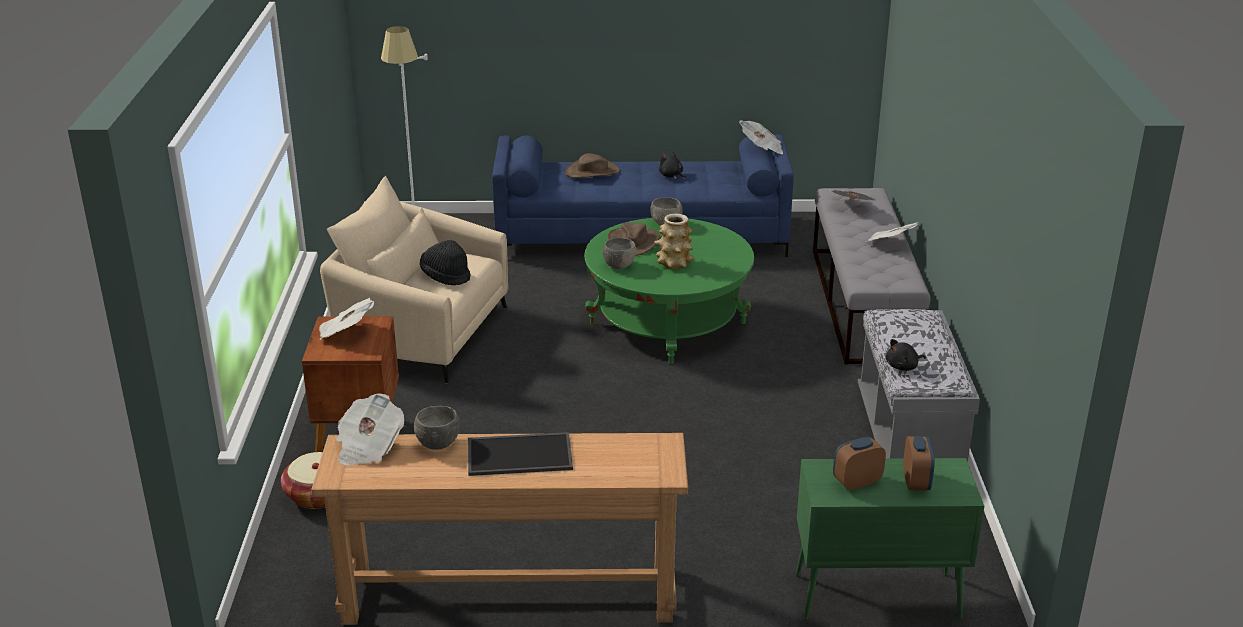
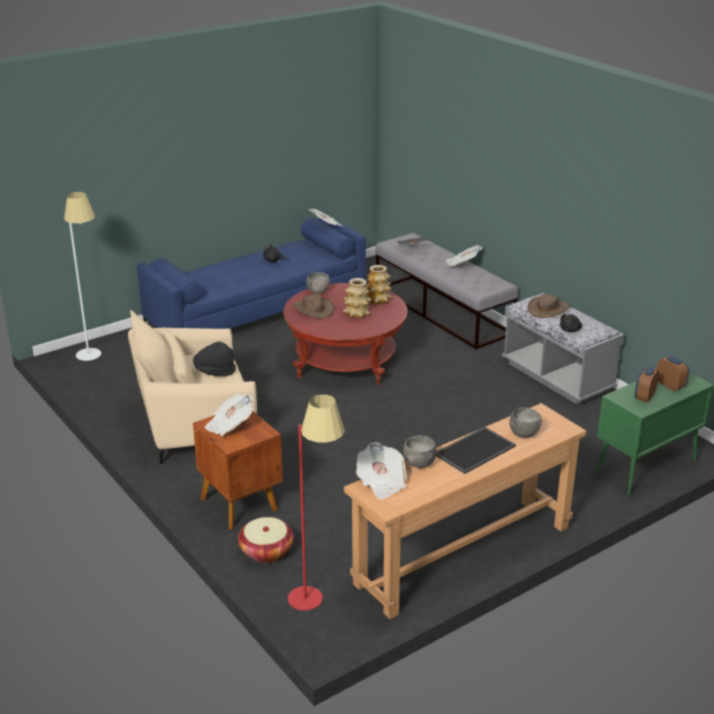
camera: 35 degrees left, 0 degrees up
brown hat [565,153,620,178] -> brown hat moved to [528,294,570,318]
green coffee table [584,218,754,364] -> red coffee table [283,283,408,385]
grey bowl [603,238,636,269] -> grey bowl moved to [509,407,542,438]
none -> red floor lamp [288,394,345,611]
none -> vase [366,265,392,304]

